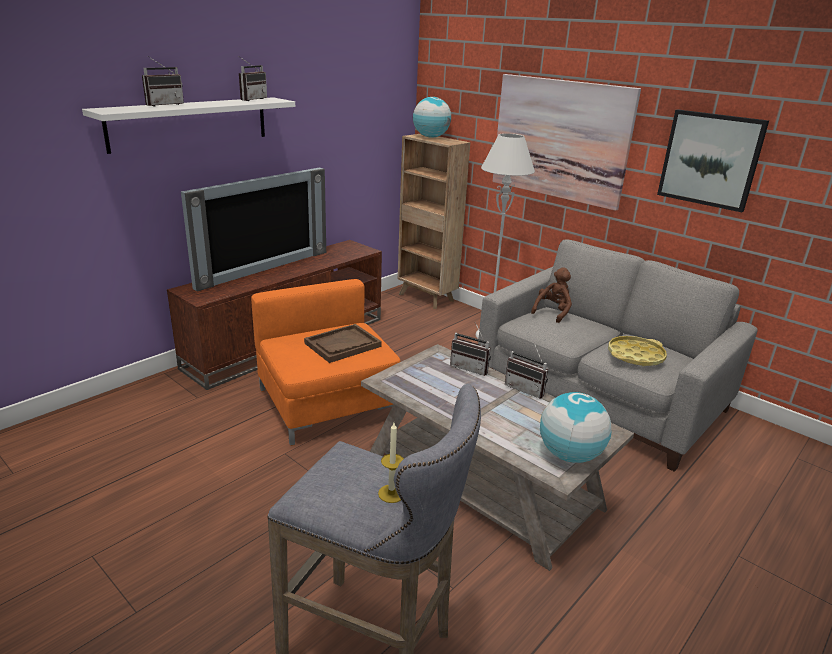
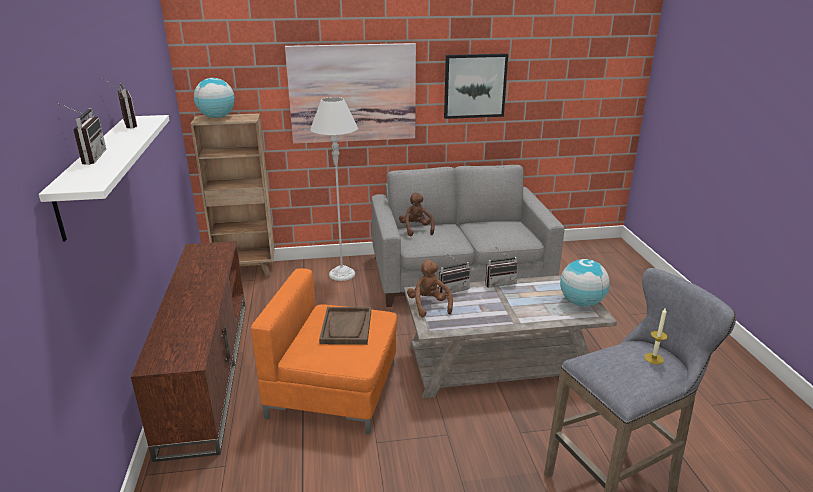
camera: 50 degrees left, 0 degrees up
television [181,167,326,292] -> none
yellow tray [608,336,667,366] -> none
none -> brown plush toy [407,260,453,318]

